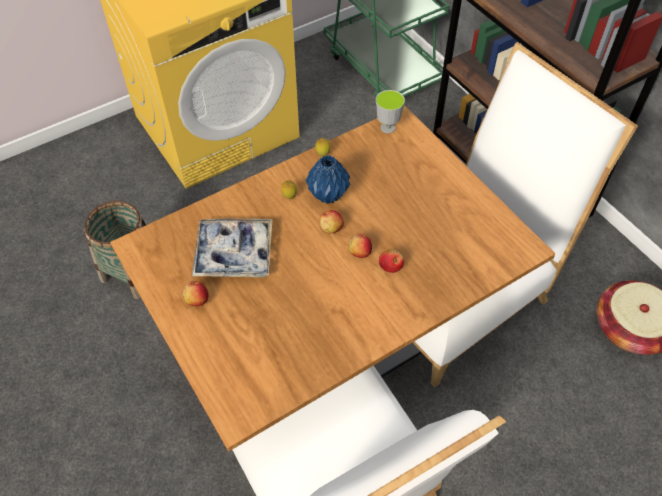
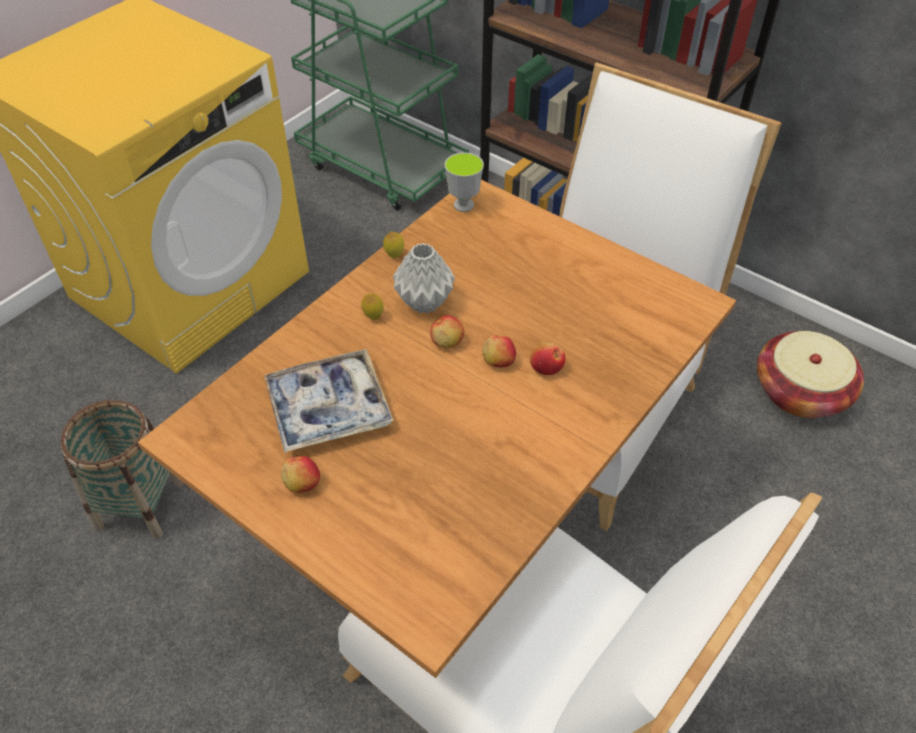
camera: 20 degrees left, 5 degrees down
blue vase [306,155,350,204] -> grey vase [393,243,455,314]

